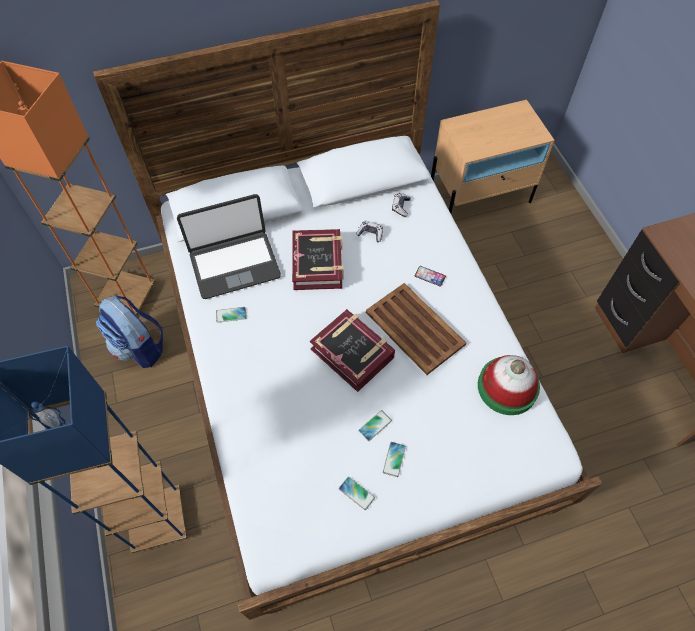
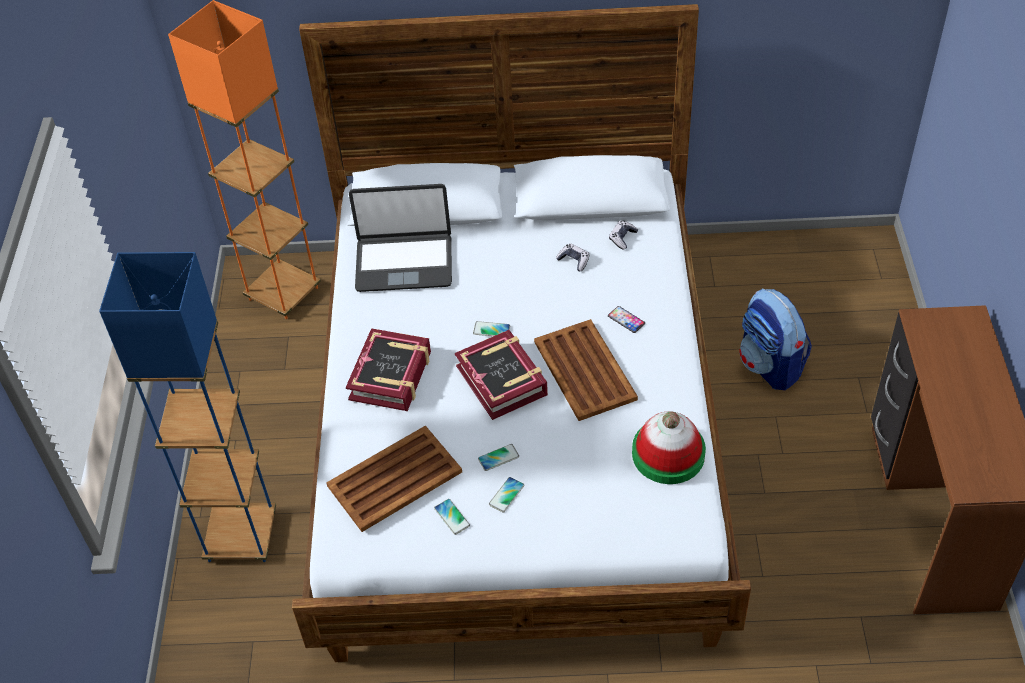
camera: 20 degrees right, 10 degrees down
backpack [96,295,163,368] -> backpack moved to [739,288,812,390]
phone [216,307,247,323] -> phone moved to [473,321,510,336]
book [292,229,344,290] -> book moved to [346,328,431,411]
beige nightstand [431,100,555,214] -> none
none -> brown tray [326,425,462,532]

